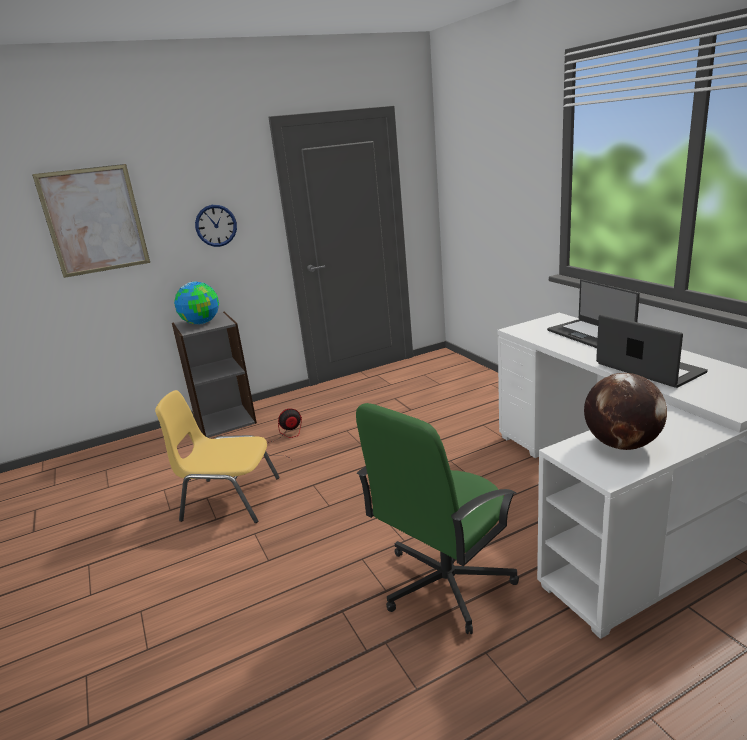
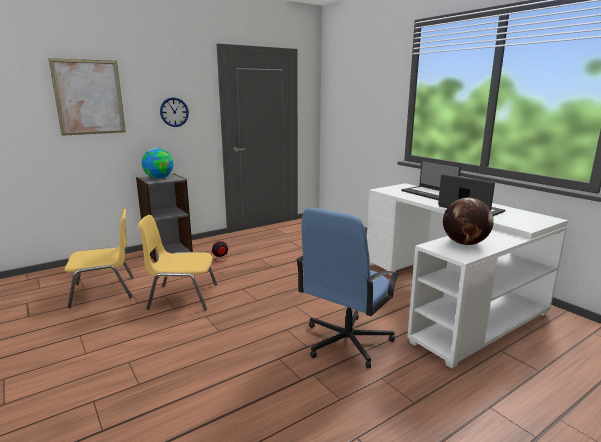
camera: 10 degrees left, 5 degrees down
green office chair [356,403,519,634] -> blue office chair [296,208,400,369]
none -> yellow chair [64,209,134,308]

